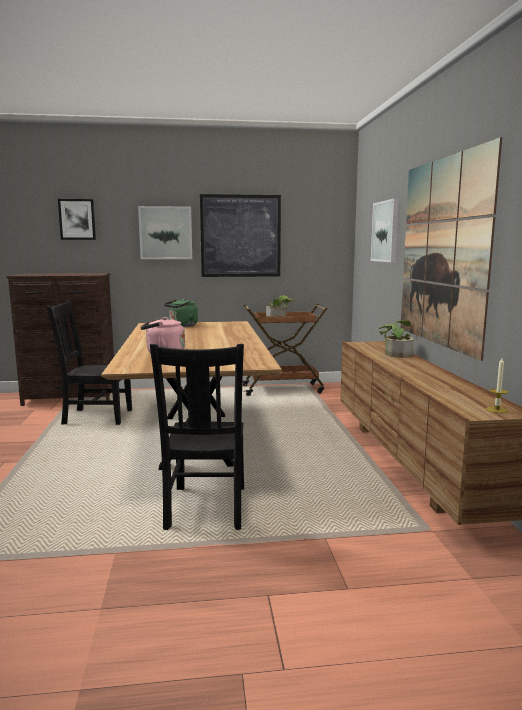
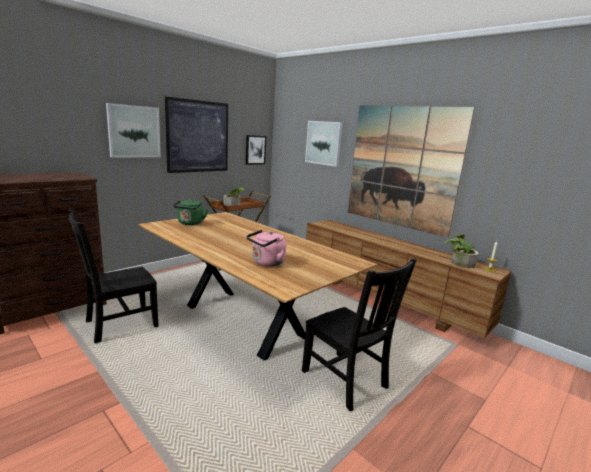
camera: 40 degrees left, 5 degrees up
picture [58,199,96,240] -> picture moved to [246,135,266,165]
potted plant [379,320,414,358] -> potted plant moved to [445,234,479,268]

